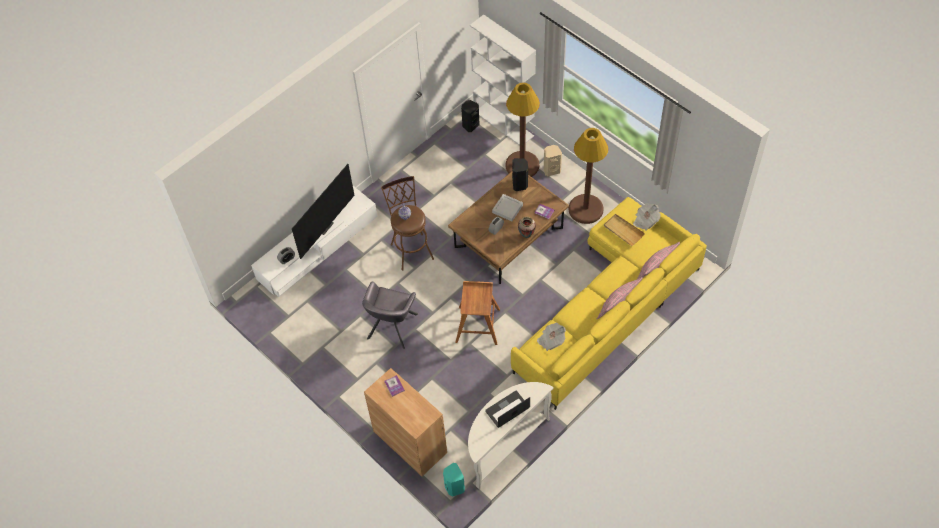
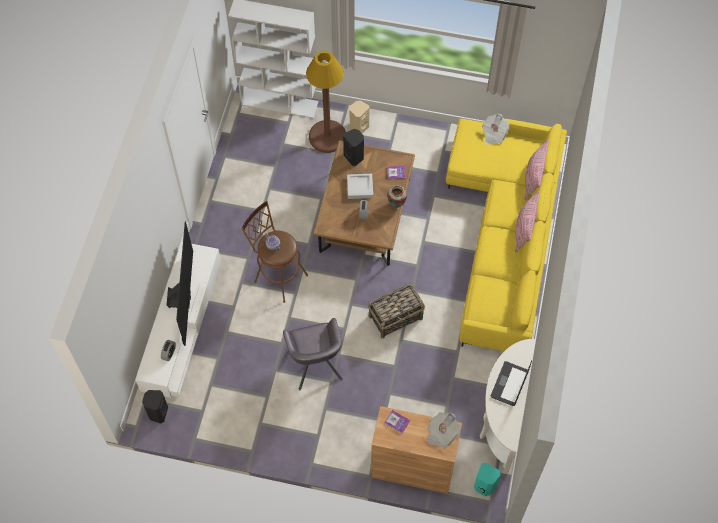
camera: 35 degrees left, 5 degrees up
brown stool [456,281,500,345] -> basket [368,284,425,338]
black speaker [461,100,480,132] -> black speaker moved to [142,390,168,424]
newspaper [537,323,566,351] -> newspaper moved to [427,412,460,448]
brown floor lamp [568,128,608,224] -> none
beige tray [604,214,645,246] -> none

